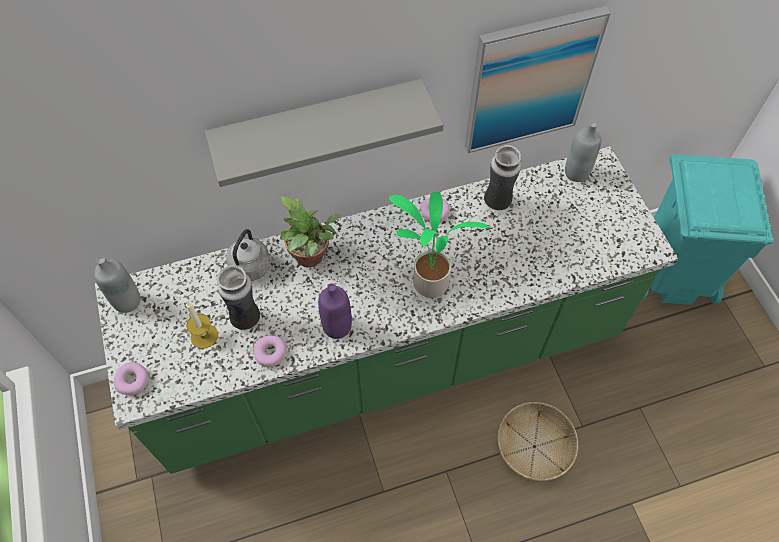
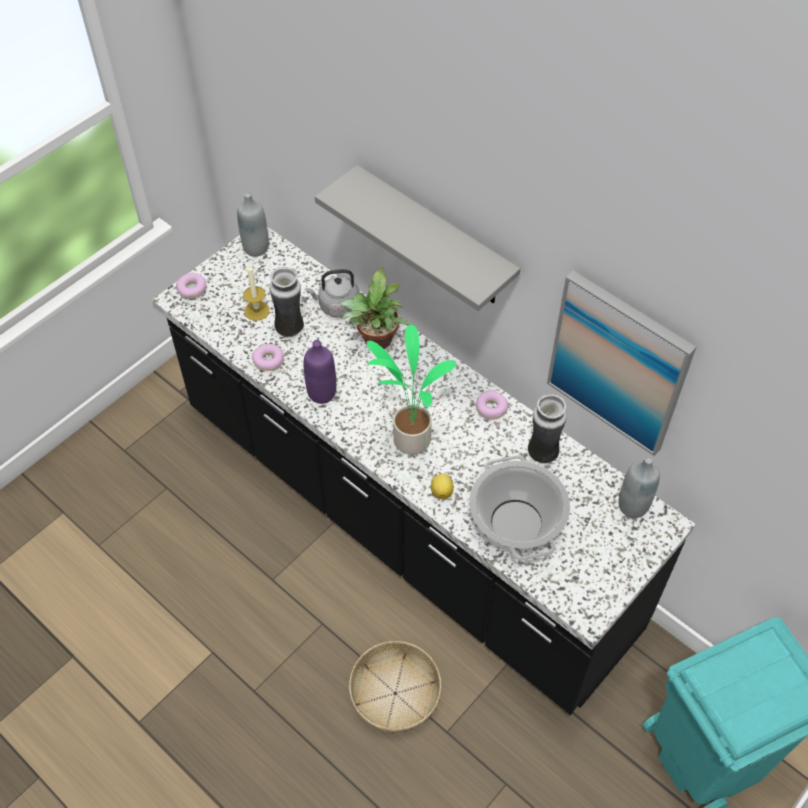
camera: 60 degrees right, 5 degrees down
green counter [95,146,678,474] -> black counter [152,226,695,715]
none -> lemon [431,474,454,499]
none -> cooking pot [469,455,570,560]

